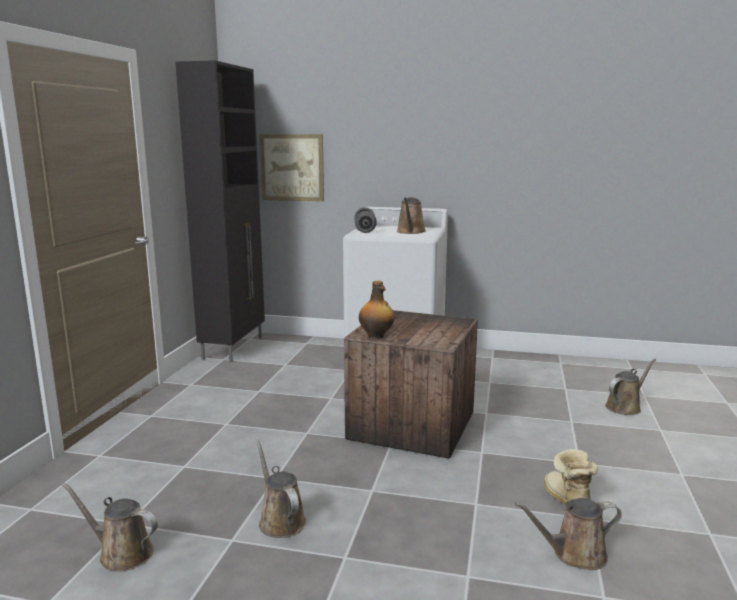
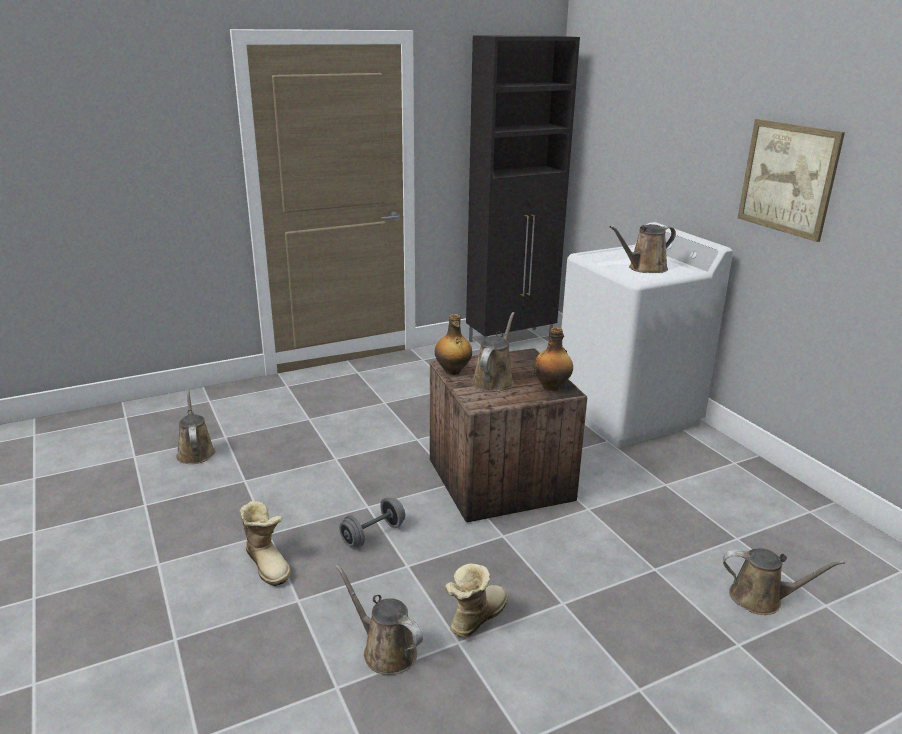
camera: 50 degrees right, 10 degrees up
brown watering can [257,441,306,538] -> brown watering can moved to [471,312,515,392]
picture [260,134,324,201] -> picture moved to [737,119,845,242]
grey dumbbell [354,207,377,233] -> grey dumbbell moved to [340,498,405,547]
none -> boot [239,501,291,586]
none -> bottle [533,327,573,391]

